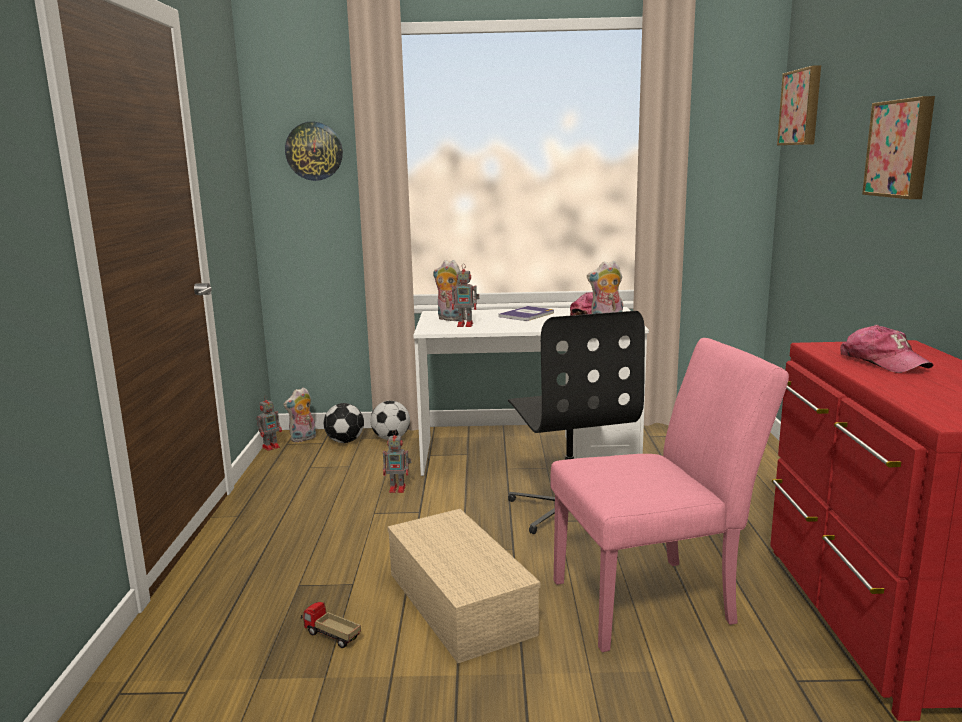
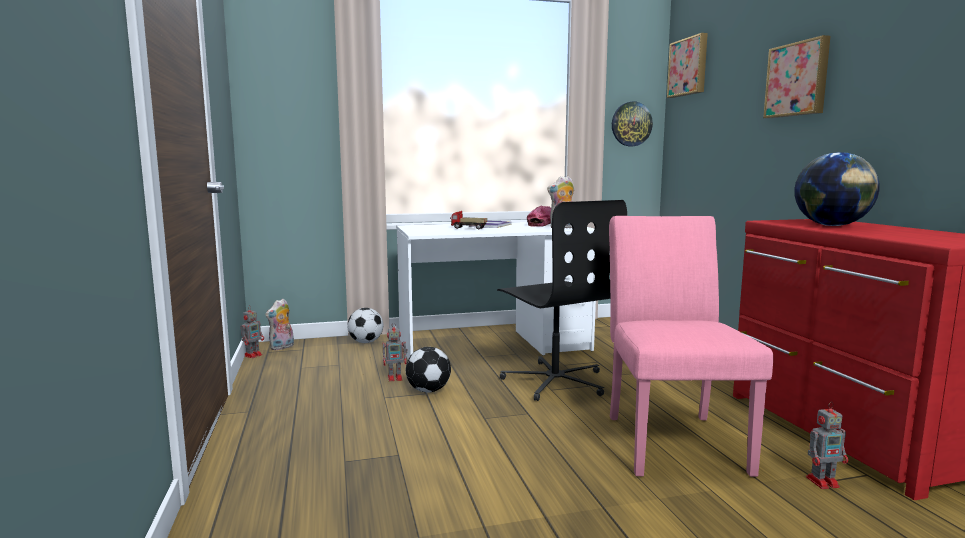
camera: 15 degrees left, 5 degrees down
wall clock [285,122,343,181] -> wall clock moved to [612,101,653,146]
toy truck [301,602,361,648] -> toy truck moved to [450,211,487,230]
football [324,403,364,443] -> football moved to [406,347,451,393]
beige storage box [388,509,540,663] -> none
plush toy [433,260,466,322] -> none
toy robot [452,264,479,327] -> toy robot moved to [806,402,848,489]
pink chair [551,338,789,652] -> pink chair turned 60 degrees counterclockwise [609,216,773,477]
cap [840,325,933,373] -> globe [794,152,880,226]

